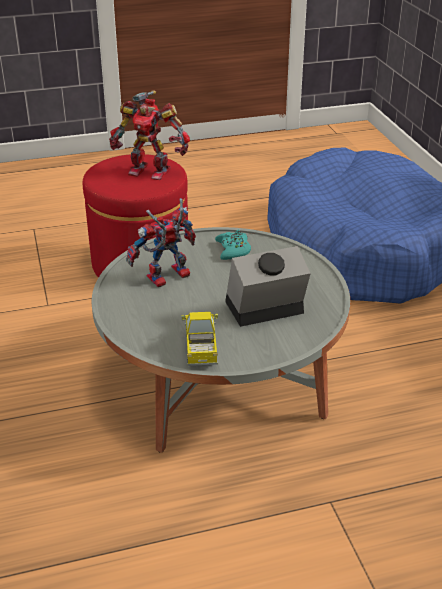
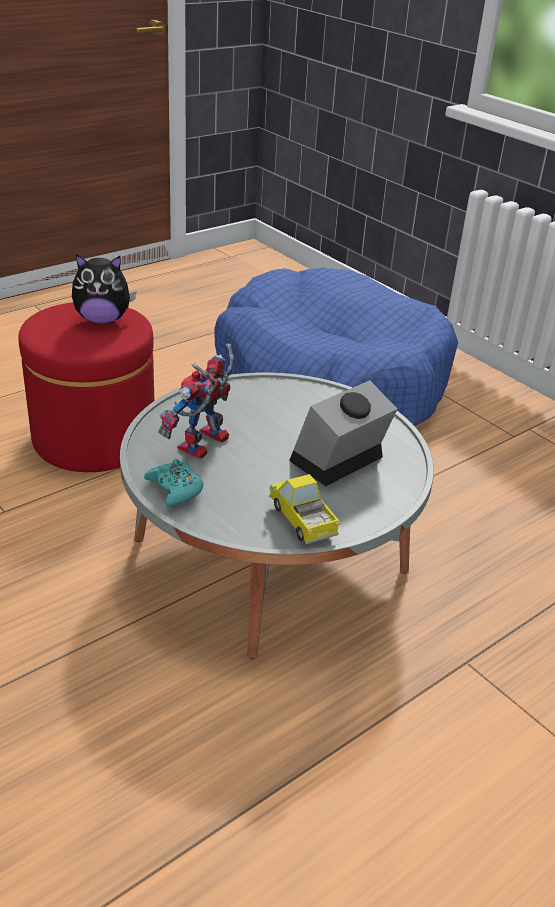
camera: 25 degrees left, 0 degrees up
toy robot [109,90,190,180] -> plush toy [72,254,136,324]
turquoise game controller [215,230,251,260] -> turquoise game controller moved to [144,459,204,507]

